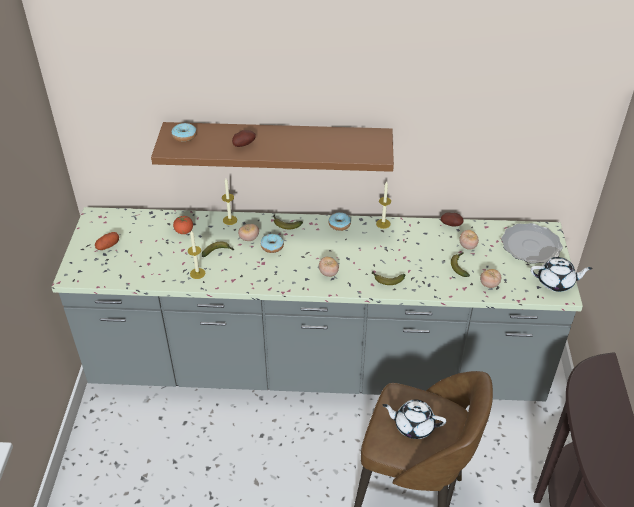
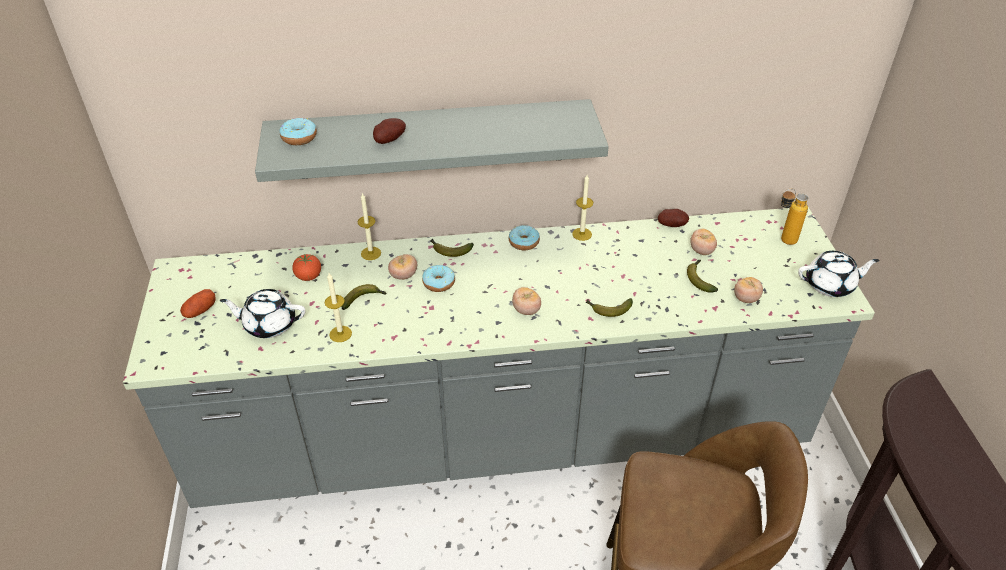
camera: 10 degrees left, 0 degrees up
brown shelf [151,122,394,172] -> grey shelf [255,99,609,182]
white teapot [382,399,446,439] -> white teapot moved to [220,289,306,338]
plate [501,223,563,264] -> bottle [781,188,809,245]

